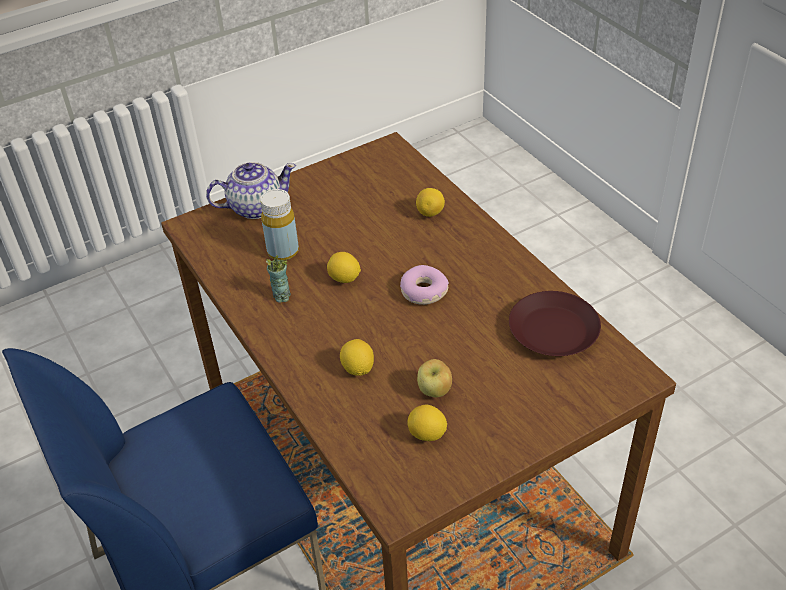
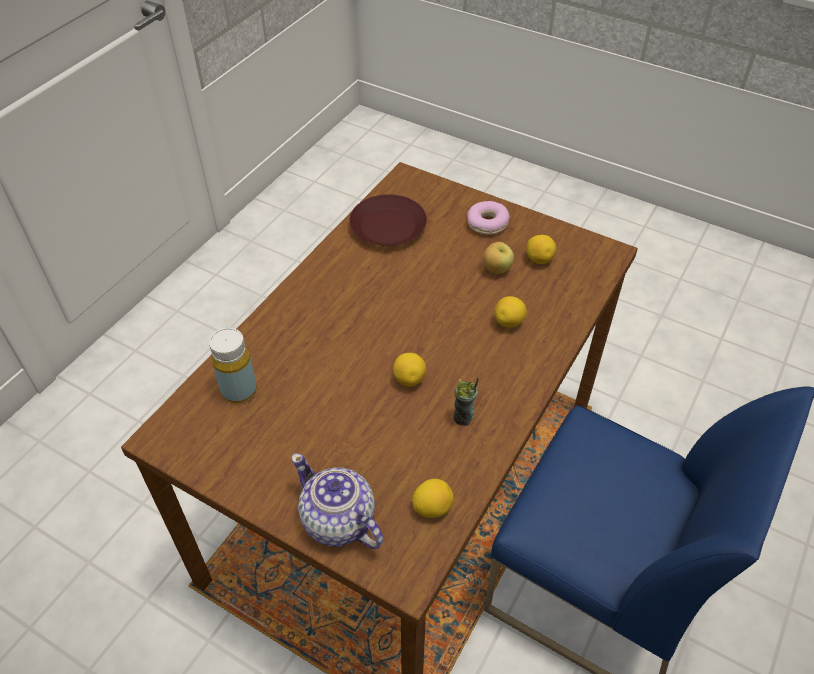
camera: 120 degrees left, 5 degrees up
yellow bottle [260,189,299,261] -> yellow bottle moved to [209,328,257,403]
donut [400,265,449,305] -> donut moved to [467,201,510,235]
lemon [416,188,445,217] -> lemon moved to [412,479,454,518]

